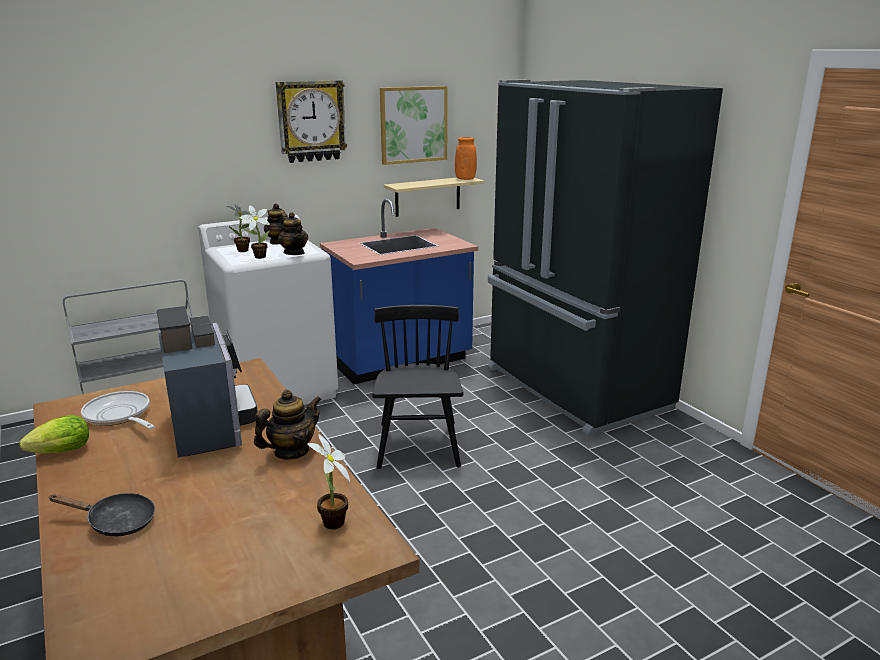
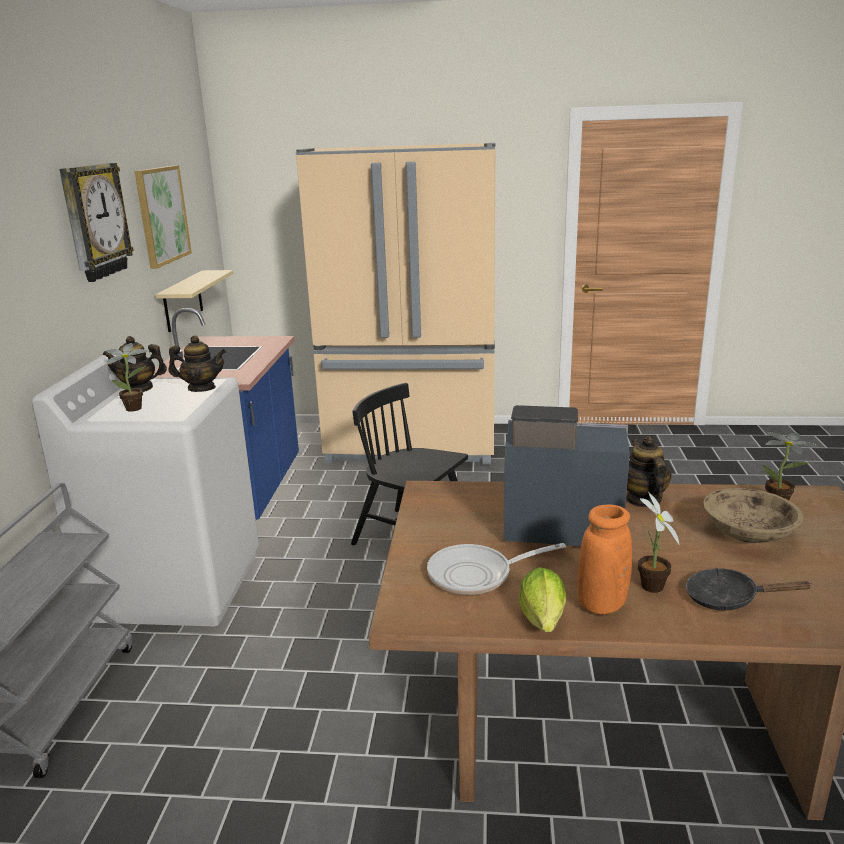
camera: 55 degrees left, 0 degrees up
black frying pan [48,493,155,536] -> black frying pan turned 120 degrees counterclockwise [686,568,812,611]
potted plant [240,206,270,259] -> potted plant moved to [638,492,679,593]
orange vase [455,137,477,180] -> orange vase moved to [578,504,632,615]
black fridge [488,79,723,436] -> beige fridge [296,143,495,465]
none -> beige bowl [703,488,803,544]

